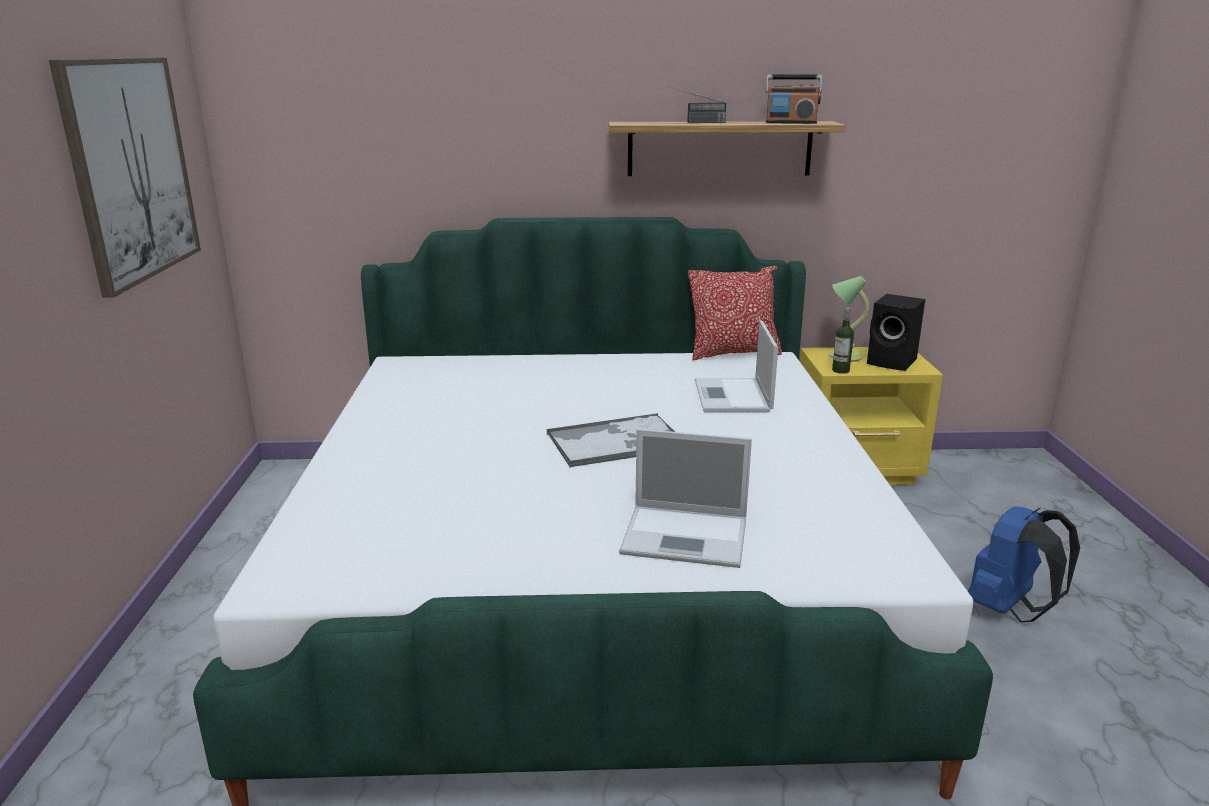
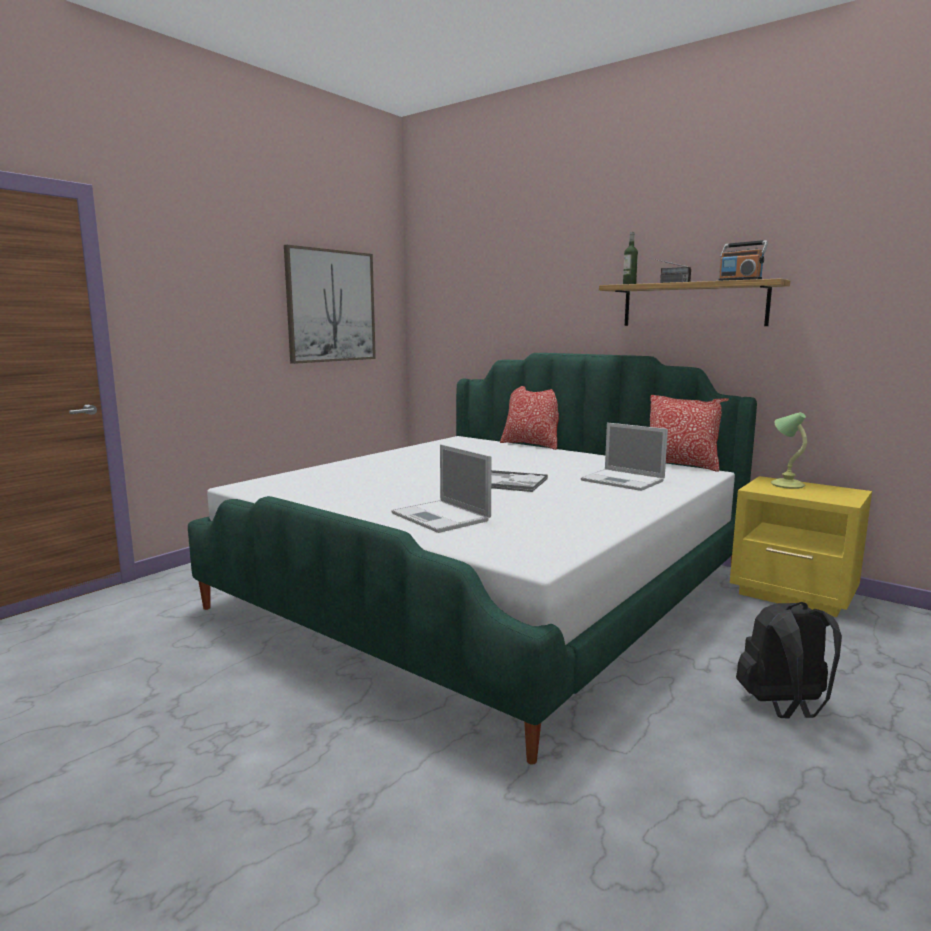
camera: 40 degrees right, 10 degrees down
laptop [695,320,778,413] -> laptop turned 90 degrees counterclockwise [581,422,668,491]
bottle [832,308,854,374] -> bottle moved to [623,232,638,284]
black speaker [867,294,925,371] -> none
blue backpack [968,507,1080,622] -> black backpack [736,602,842,718]
none -> pillow [500,386,559,450]

